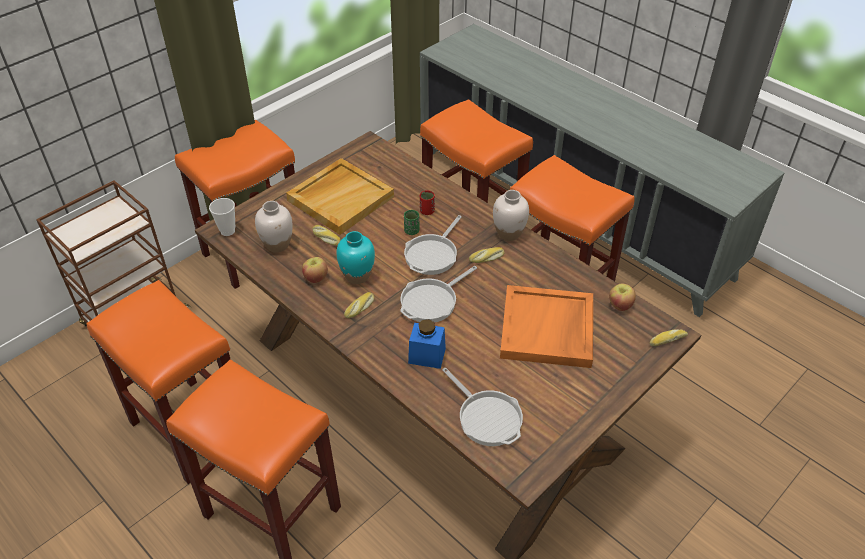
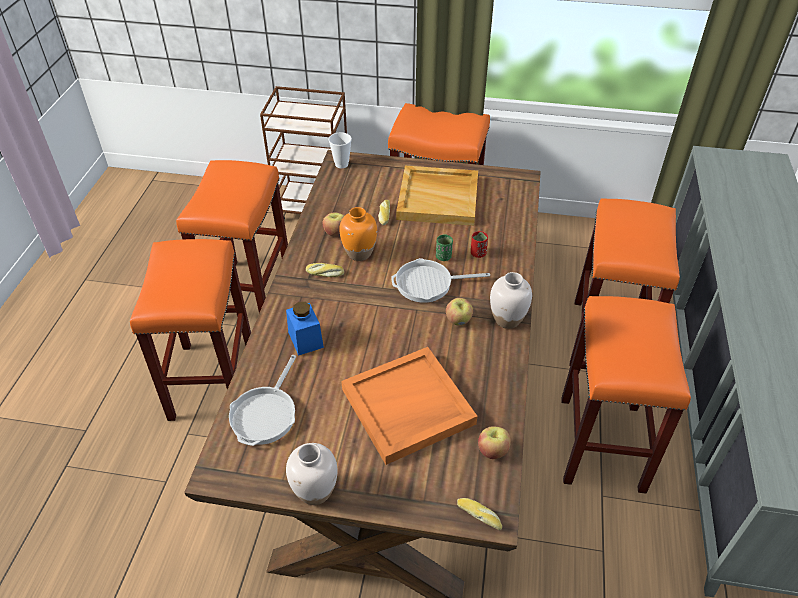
camera: 55 degrees right, 0 degrees up
white vase [255,201,293,252] -> white vase moved to [286,443,338,505]
turquoise vase [336,231,375,284] -> orange vase [339,207,377,261]
frying pan [400,266,477,323] -> none
bread [469,247,505,263] -> apple [446,298,473,325]

